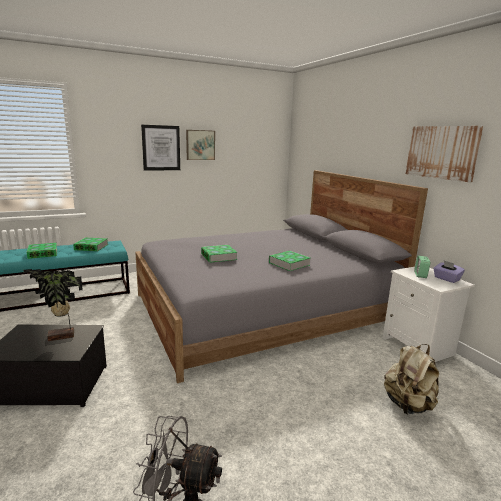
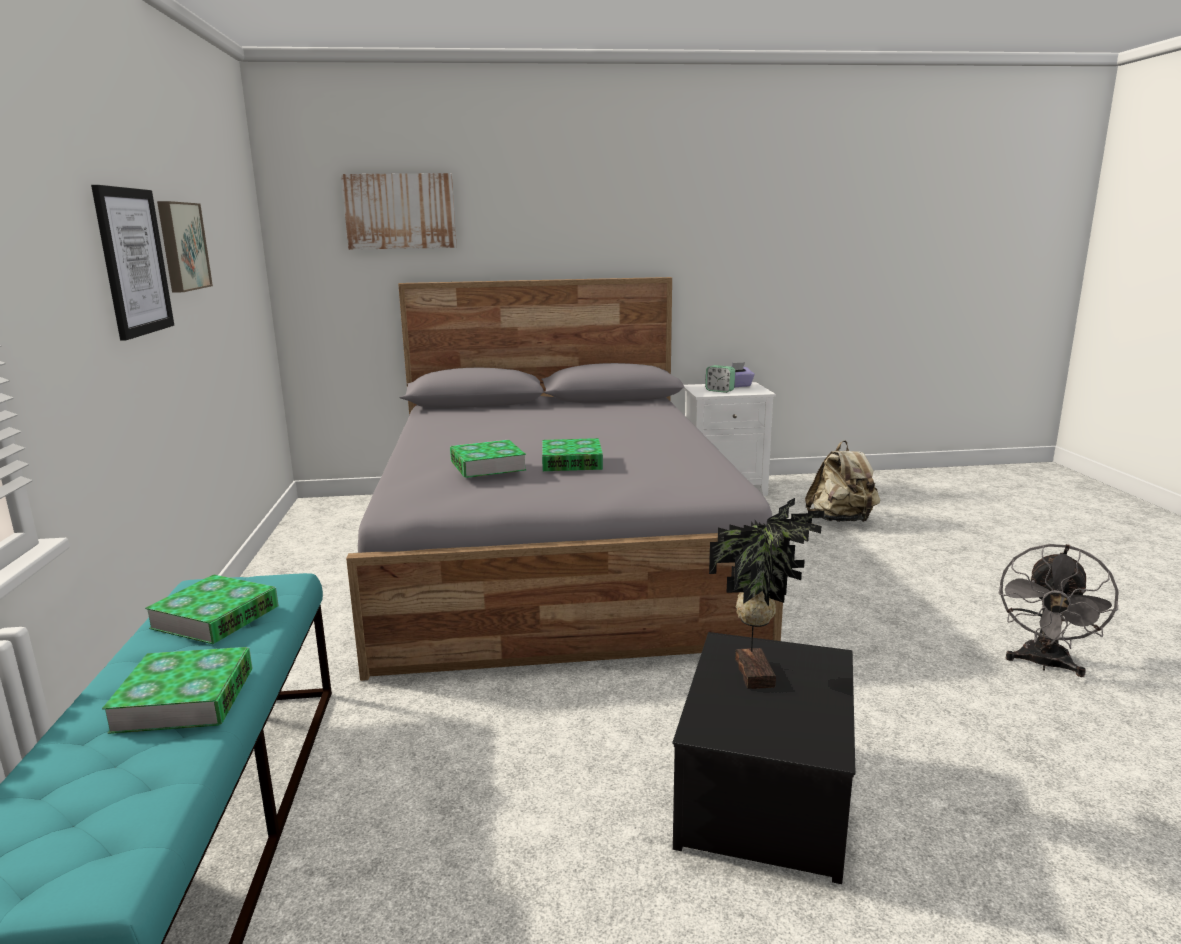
camera: 70 degrees left, 0 degrees up
book [269,251,310,271] -> book moved to [450,440,526,478]
picture [406,126,484,182] -> picture moved to [341,173,457,250]

